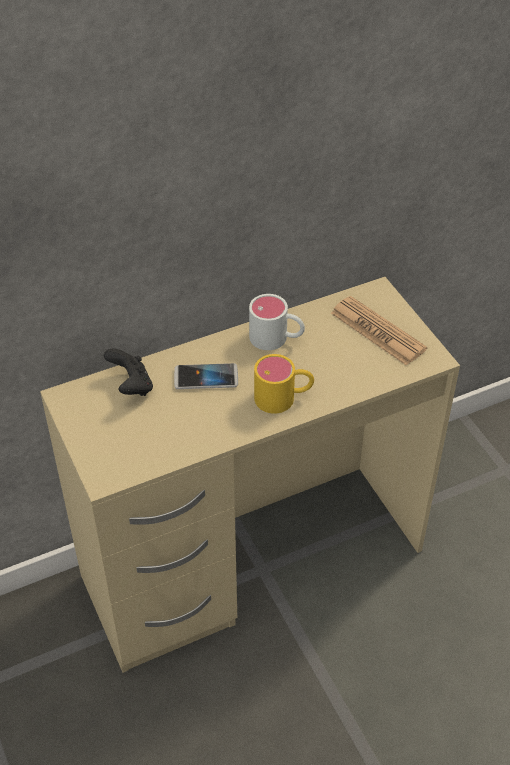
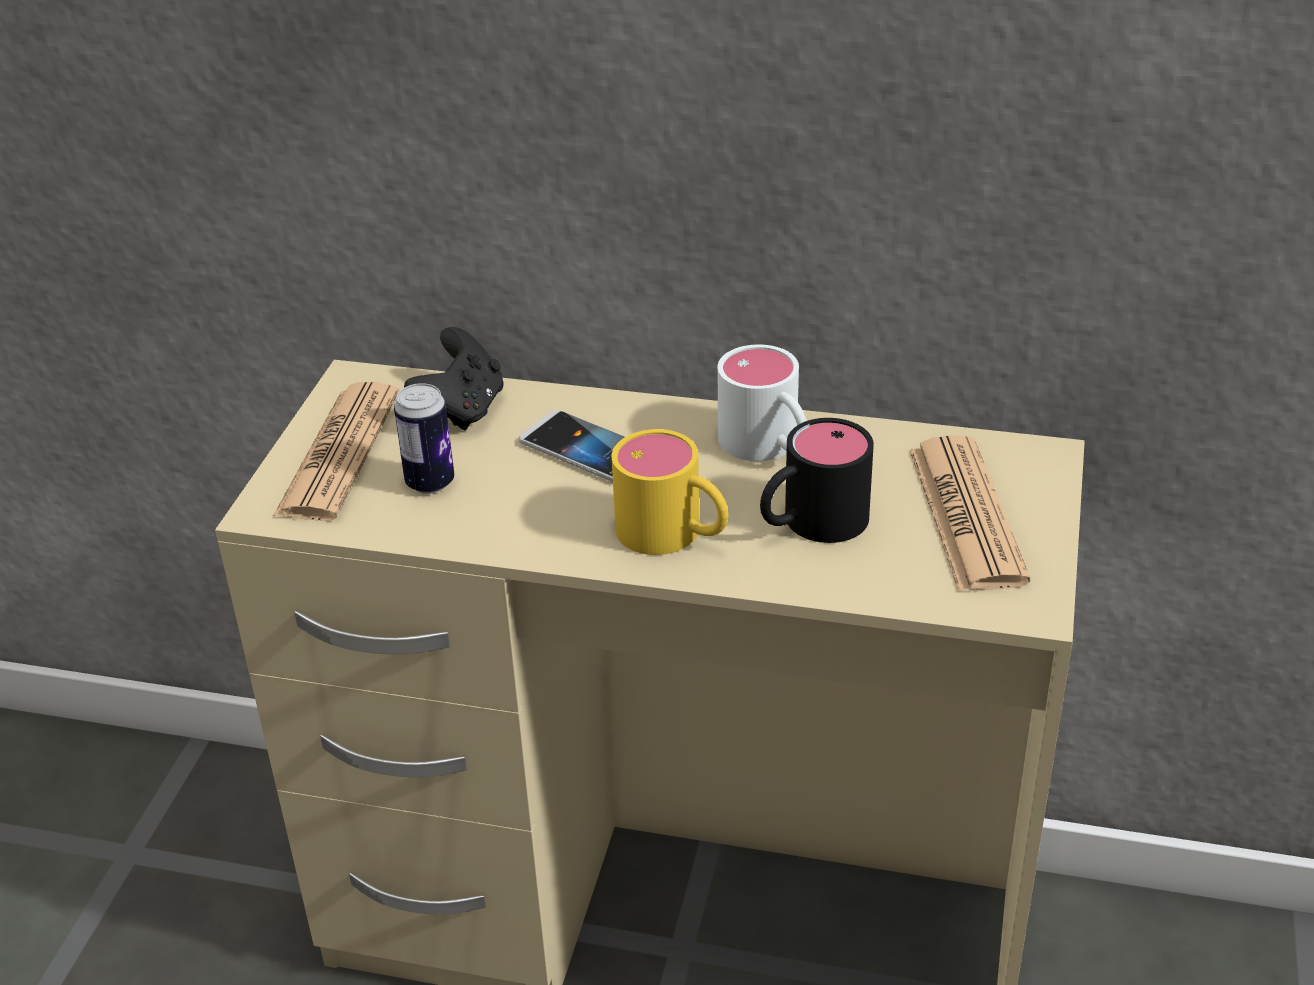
camera: 40 degrees right, 10 degrees down
none -> newspaper [273,382,399,521]
none -> can [394,383,454,494]
none -> black mug [760,418,874,543]

